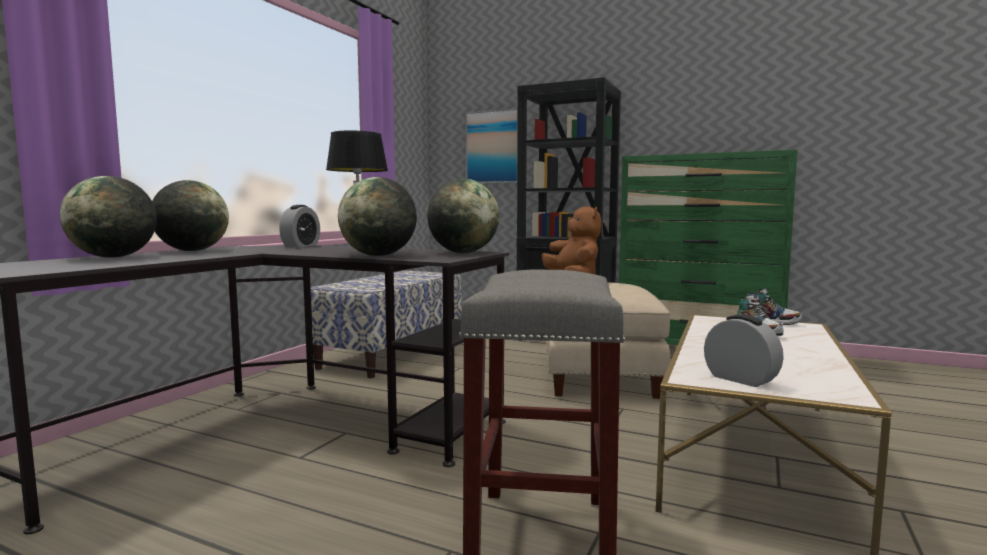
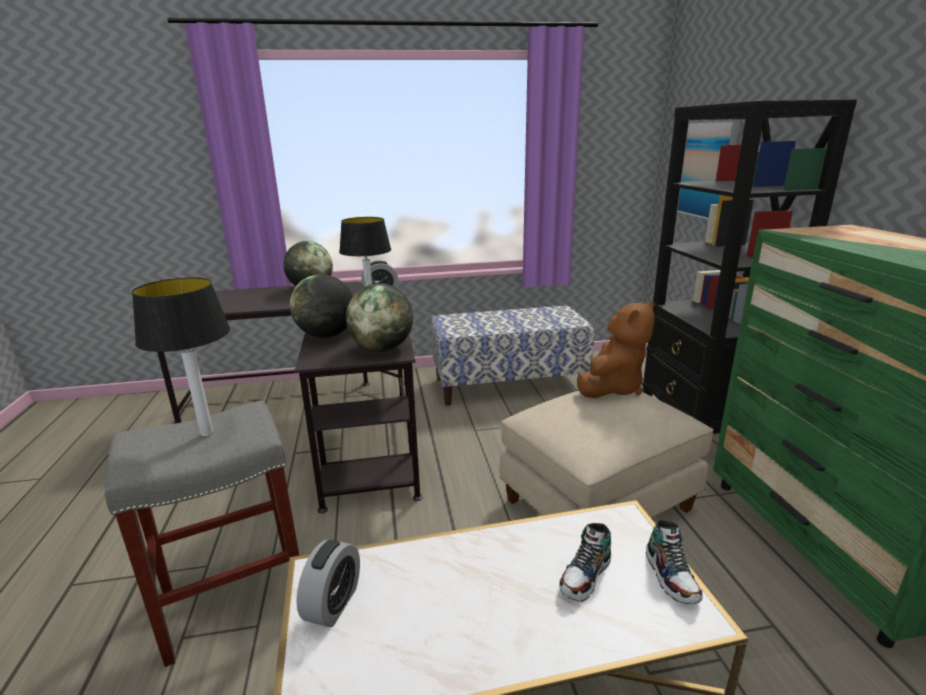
camera: 55 degrees right, 15 degrees up
globe [60,176,157,258] -> none
none -> table lamp [132,277,230,436]

